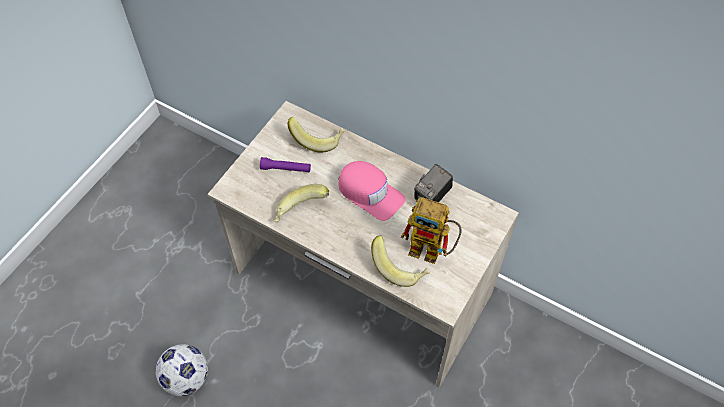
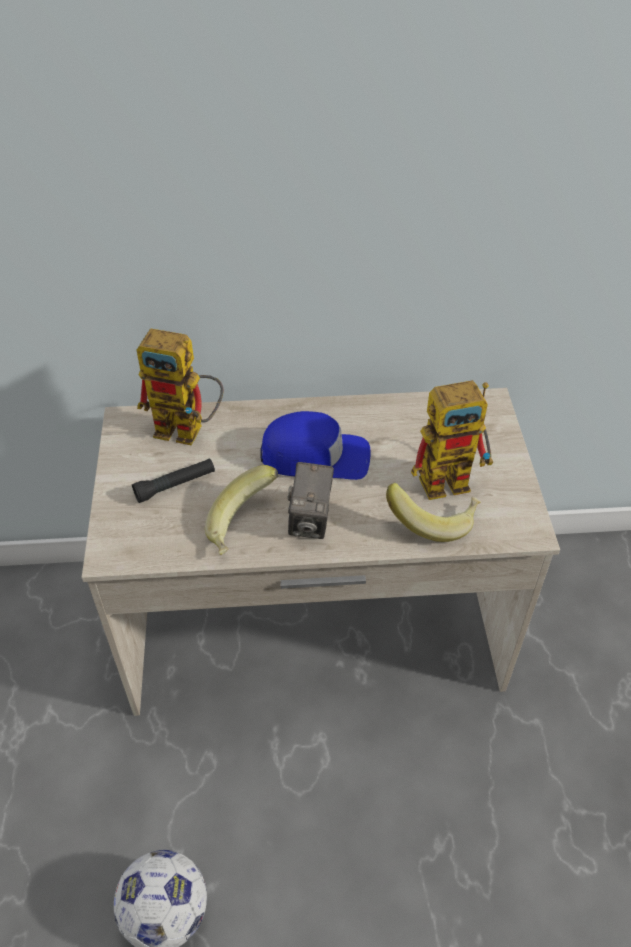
camera: 35 degrees left, 10 degrees down
purple flashlight [260,157,311,173] -> black flashlight [132,458,215,503]
banana [288,117,345,152] -> toy robot [137,329,224,446]
pink cap [338,161,405,221] -> blue cap [260,411,370,480]
camera [414,164,453,202] -> camera moved to [287,462,334,539]

